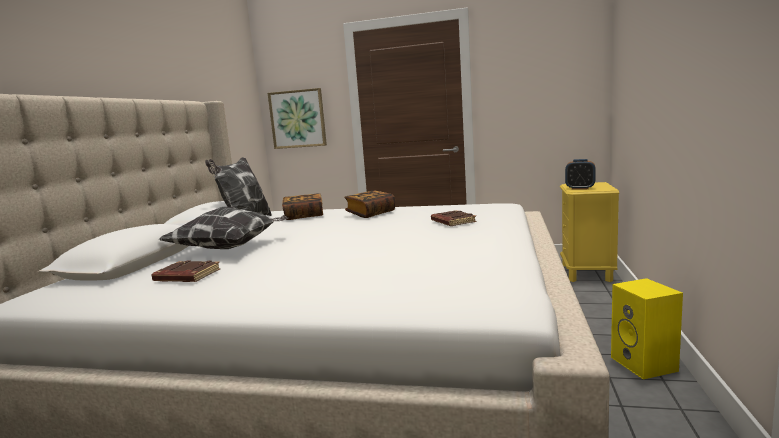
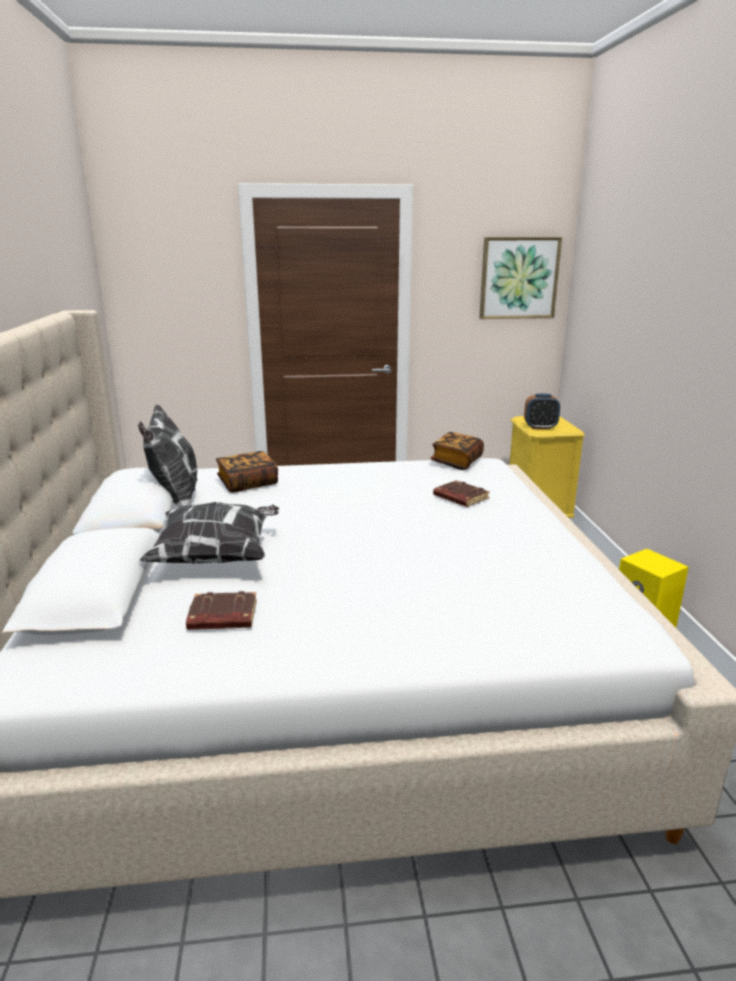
camera: 20 degrees left, 10 degrees up
picture [268,88,327,149] -> picture moved to [479,237,562,319]
book [344,190,395,218] -> book moved to [431,432,484,470]

